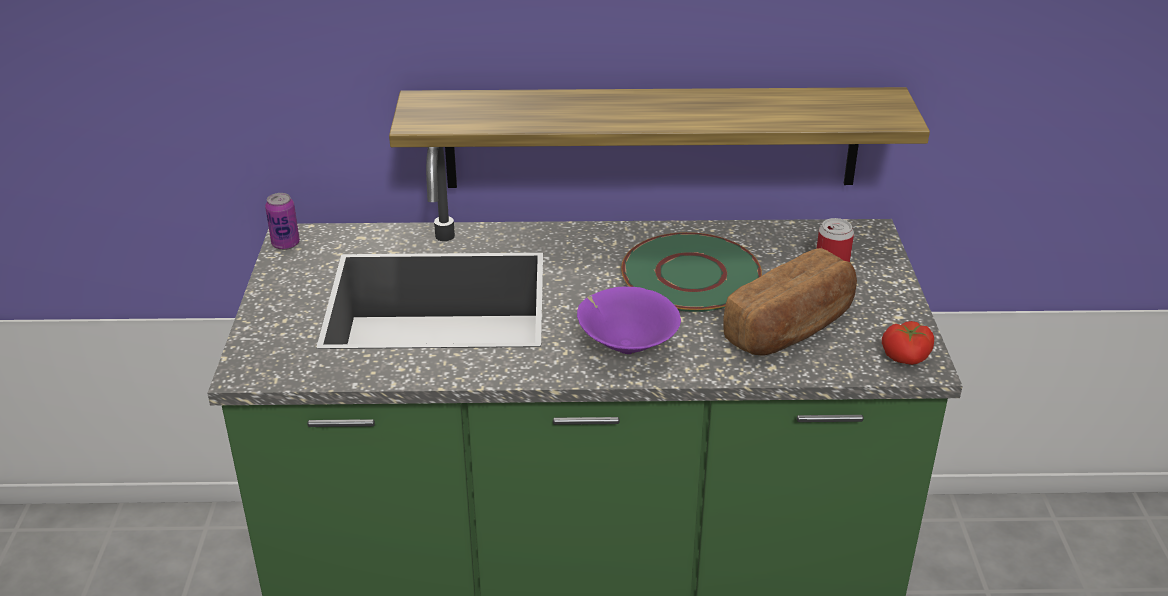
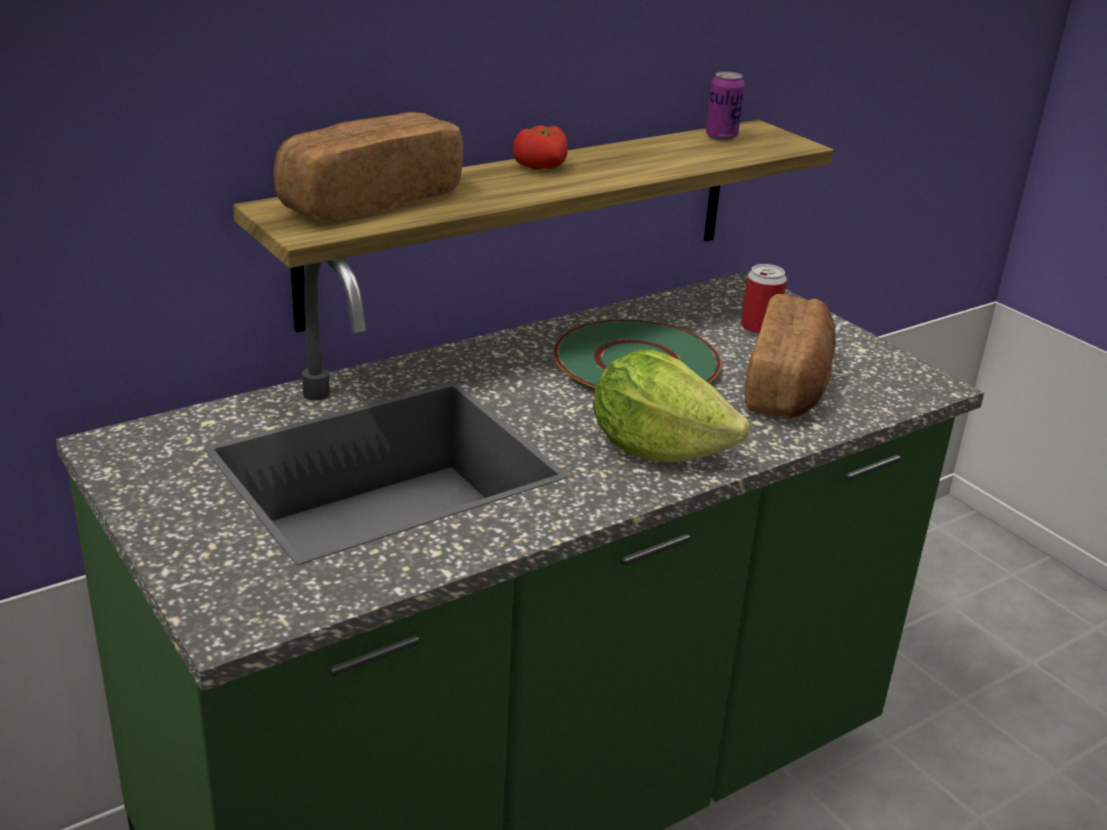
camera: 35 degrees left, 5 degrees down
can [265,193,300,250] -> can moved to [706,71,745,141]
purple bowl [577,286,681,354] -> lettuce [593,349,749,462]
tomato [882,321,934,365] -> tomato moved to [513,125,568,170]
none -> bread [273,112,463,222]

